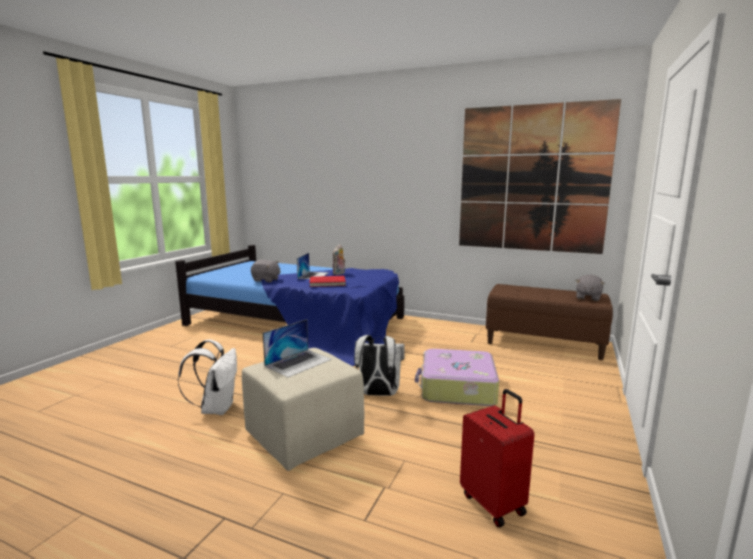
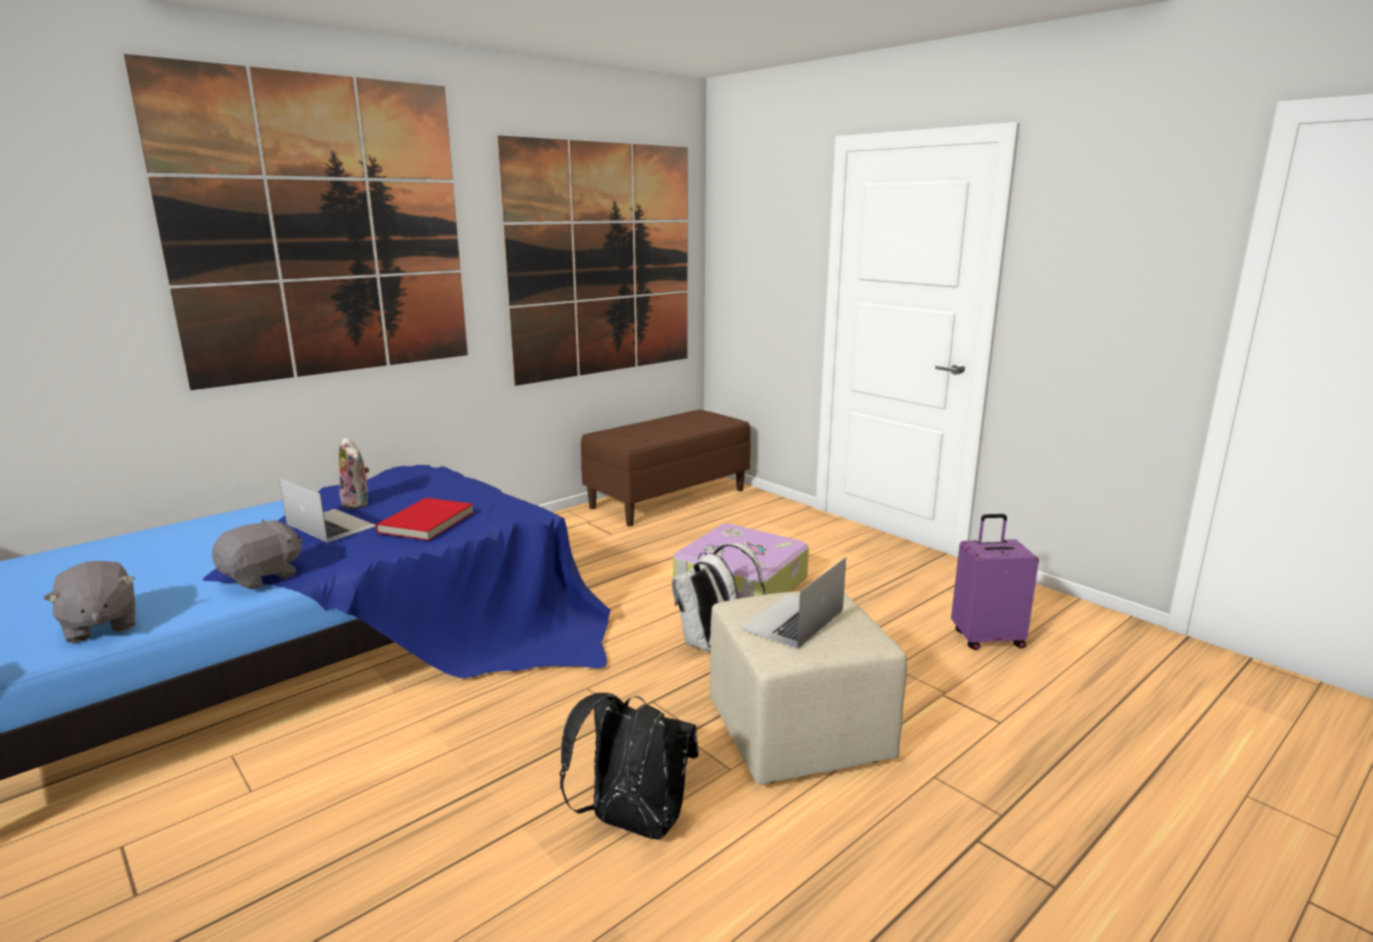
camera: 65 degrees left, 5 degrees up
white backpack [178,340,237,415] -> black backpack [559,693,698,840]
laptop [263,319,332,377] -> laptop turned 120 degrees counterclockwise [741,557,846,649]
red suitcase [460,389,535,527] -> purple suitcase [951,514,1039,650]
grey plush toy [575,275,605,301] -> grey plush toy moved to [43,561,135,642]
none -> picture [124,54,468,390]

